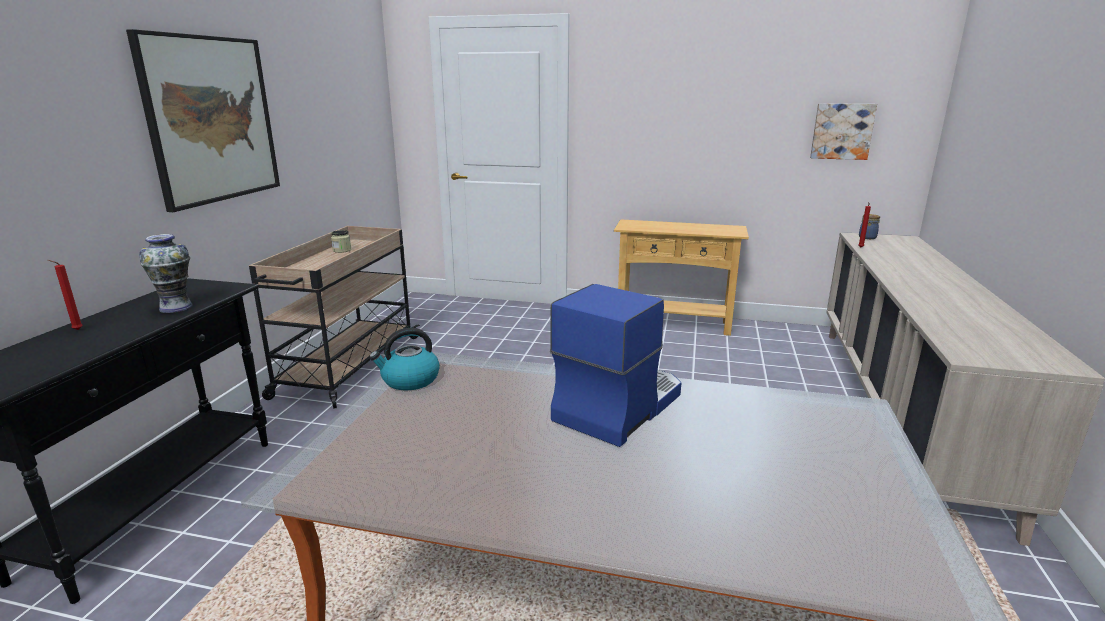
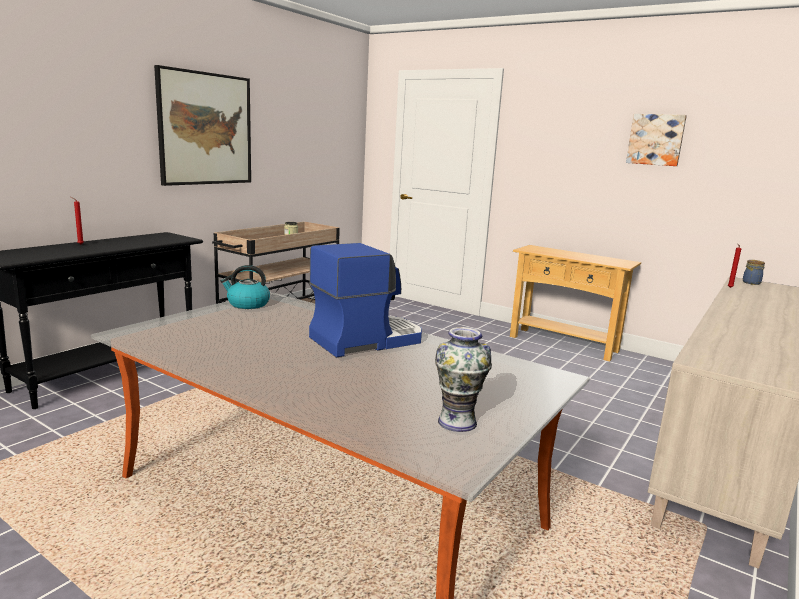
camera: 20 degrees right, 5 degrees down
vase [139,234,193,313] -> vase moved to [435,327,492,432]
picture [810,103,877,160] -> picture moved to [626,114,687,166]

